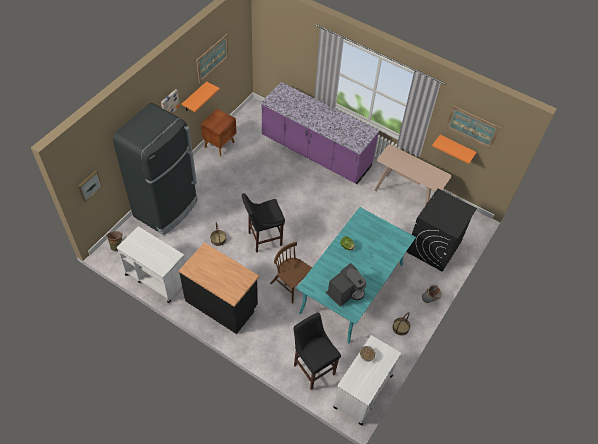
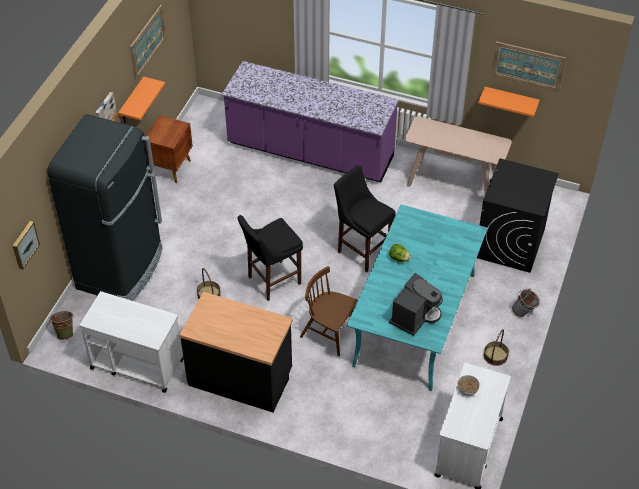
camera: 10 degrees left, 5 degrees down
black stool [293,312,341,390] -> black stool moved to [334,165,396,272]

